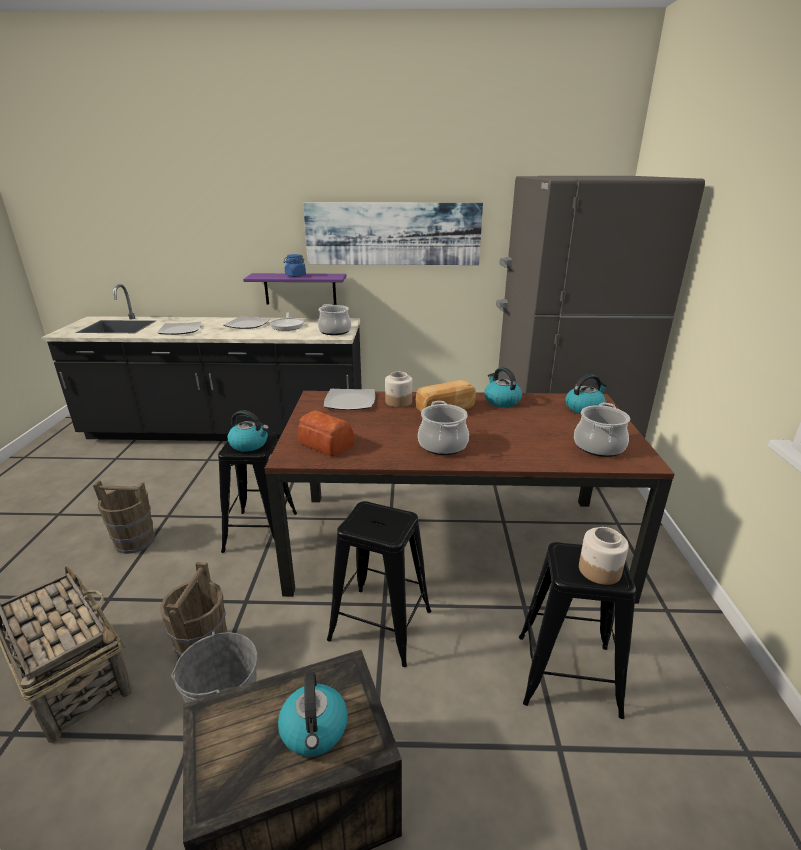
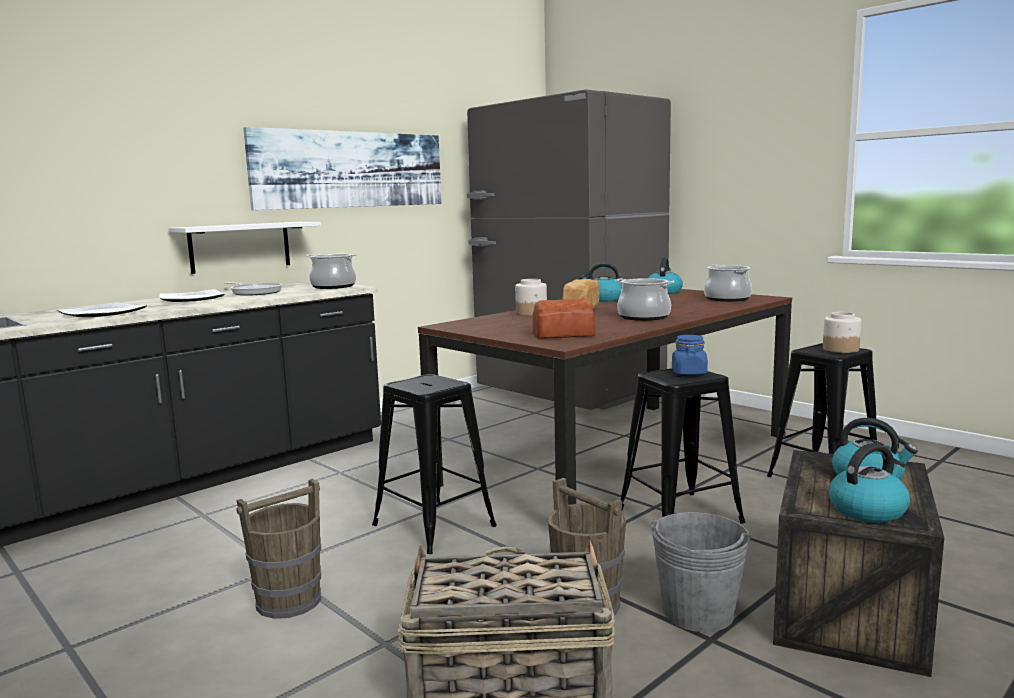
camera: 45 degrees left, 15 degrees down
kettle [228,410,269,452] -> kettle moved to [829,443,910,523]
purple shelf [243,273,346,305] -> white shelf [168,222,321,274]
blue jar [284,254,306,277] -> blue jar moved to [672,335,708,375]
plate [324,389,375,410] -> none

